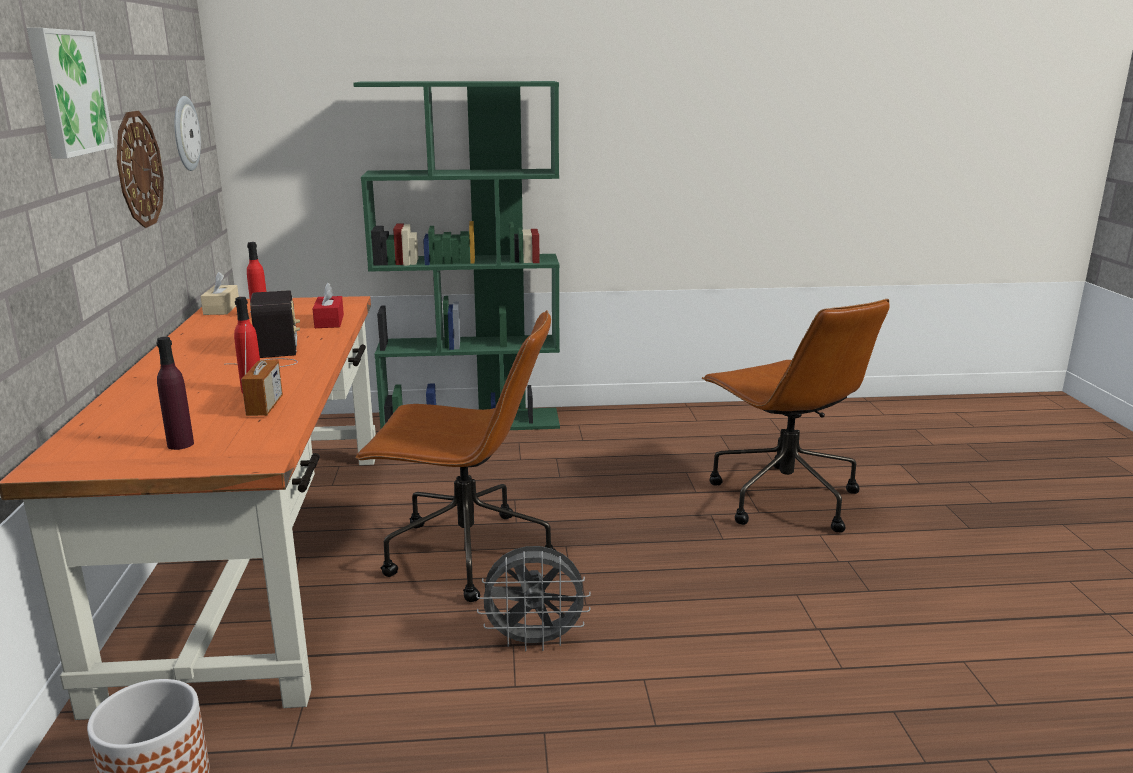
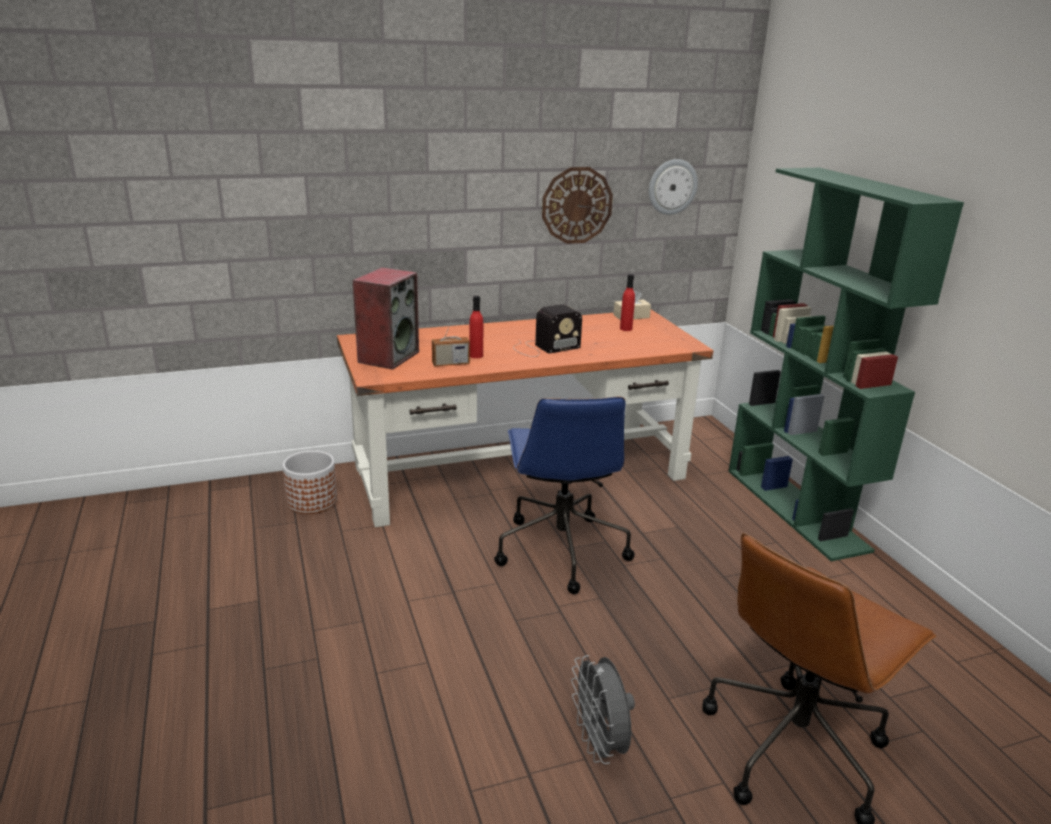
camera: 75 degrees right, 5 degrees up
picture [27,28,115,159] -> none
purple bottle [156,337,194,450] -> speaker [353,267,419,370]
red tissue box [313,283,344,328] -> none
brown office chair [355,310,557,602] -> blue office chair [494,397,635,594]
grey fan [476,546,591,651] -> grey fan moved to [571,655,635,764]

